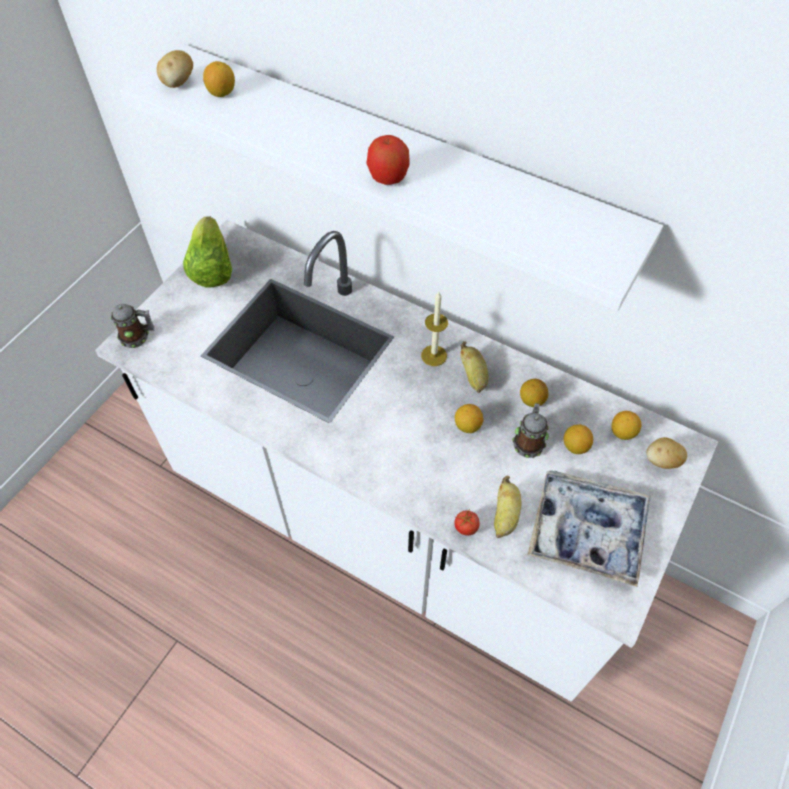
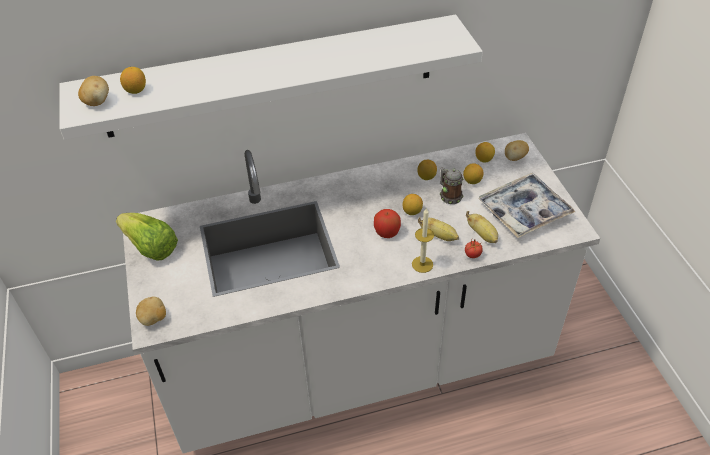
camera: 45 degrees left, 10 degrees down
mug [110,304,154,348] -> potato [136,296,166,326]
apple [366,135,410,185] -> apple moved to [374,209,401,238]
candle [421,292,448,366] -> candle moved to [412,207,434,273]
banana [461,341,489,393] -> banana moved to [418,217,459,241]

